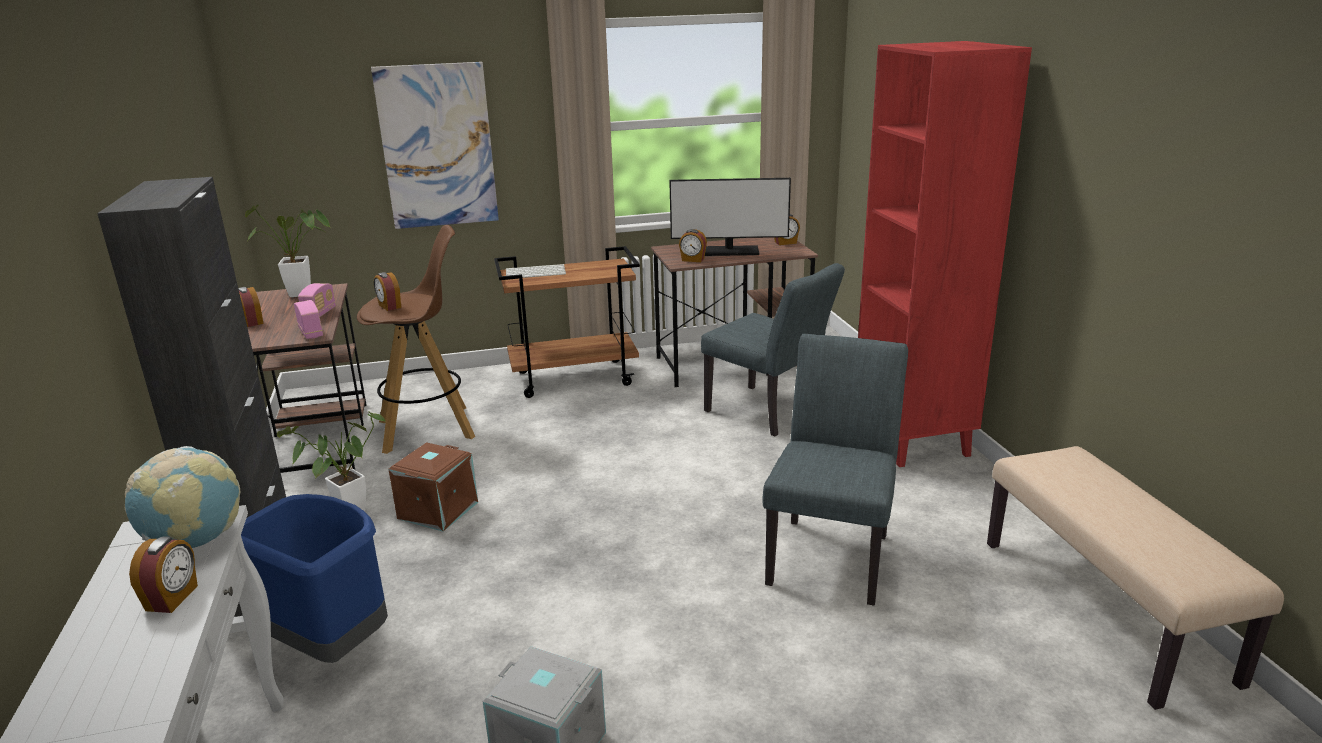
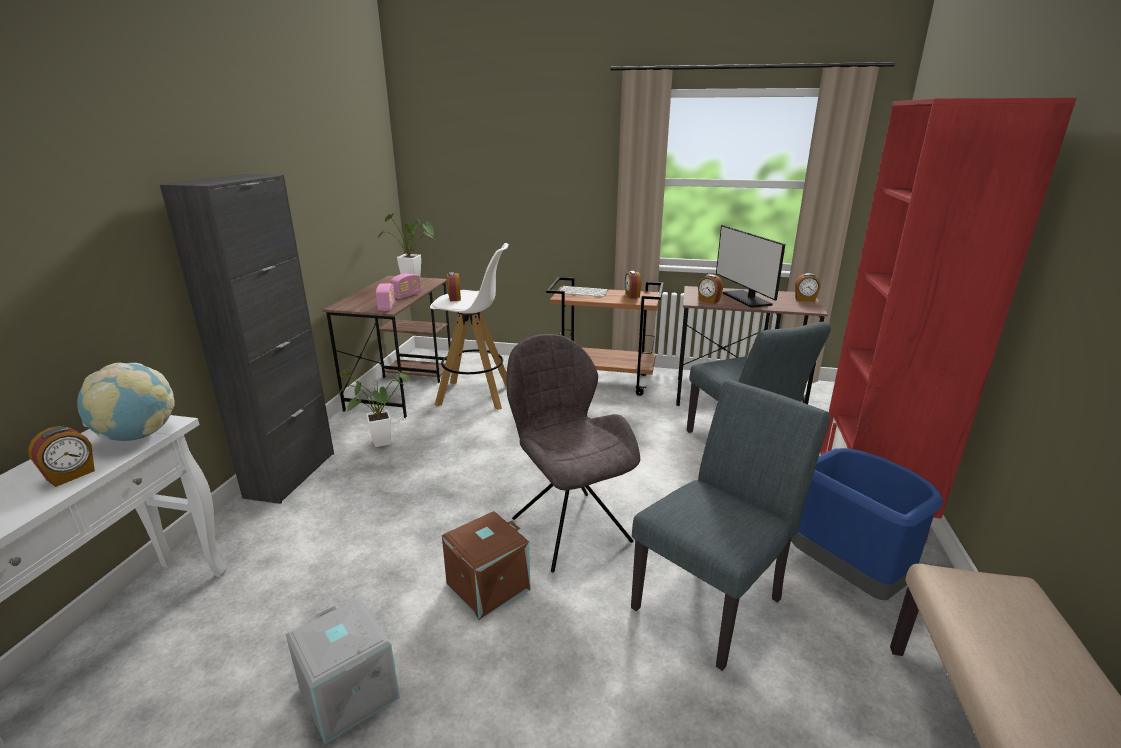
camera: 25 degrees right, 0 degrees up
alarm clock [238,287,264,327] -> alarm clock moved to [625,271,641,298]
blue trash can [241,494,388,663] -> blue trash can moved to [791,448,943,600]
brown stool [357,225,475,454] -> white stool [430,243,509,410]
picture [371,62,499,229] -> none
brown storage box [389,442,478,532] -> brown storage box moved to [442,511,531,620]
monitor [669,178,791,256] -> monitor turned 45 degrees clockwise [716,225,785,308]
none -> grey chair [507,334,640,572]

